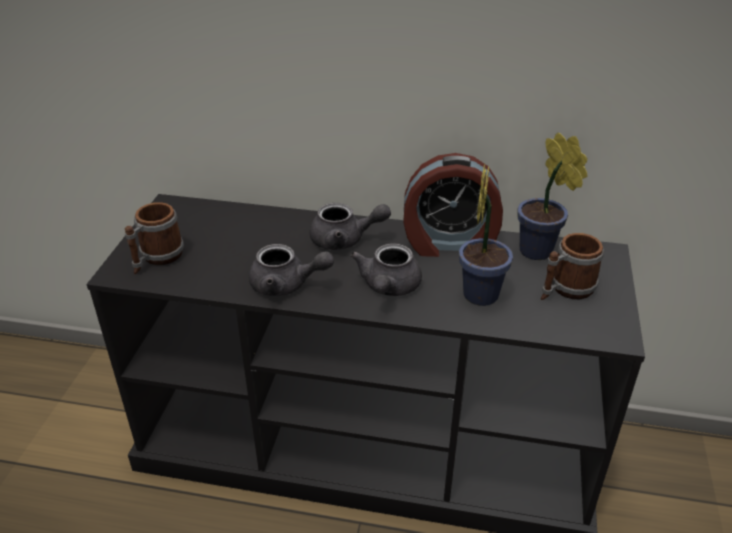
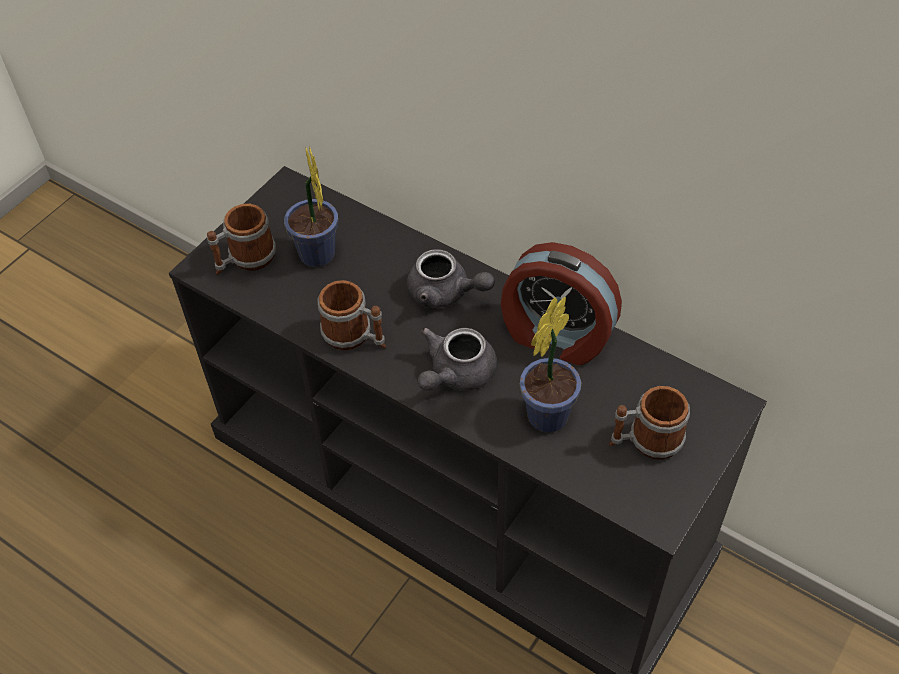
camera: 25 degrees right, 15 degrees up
grey teapot [249,244,334,296] -> mug [317,280,386,350]
potted plant [517,132,588,260] -> potted plant moved to [284,146,338,267]

